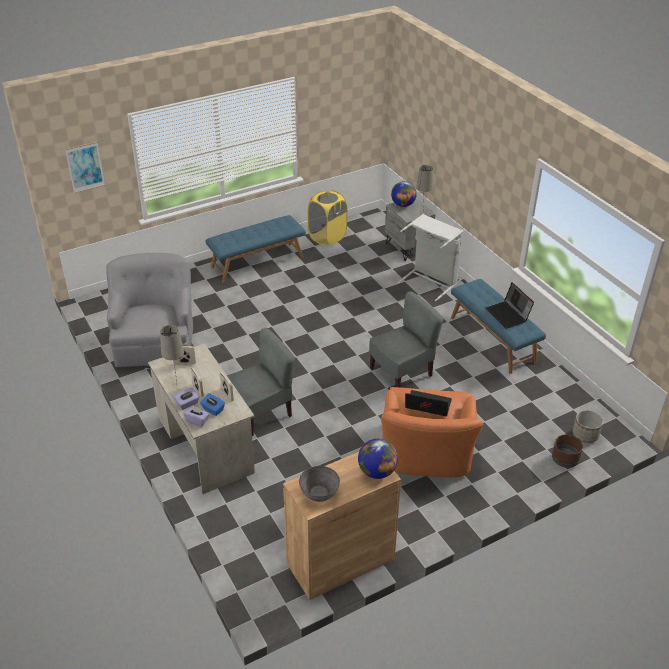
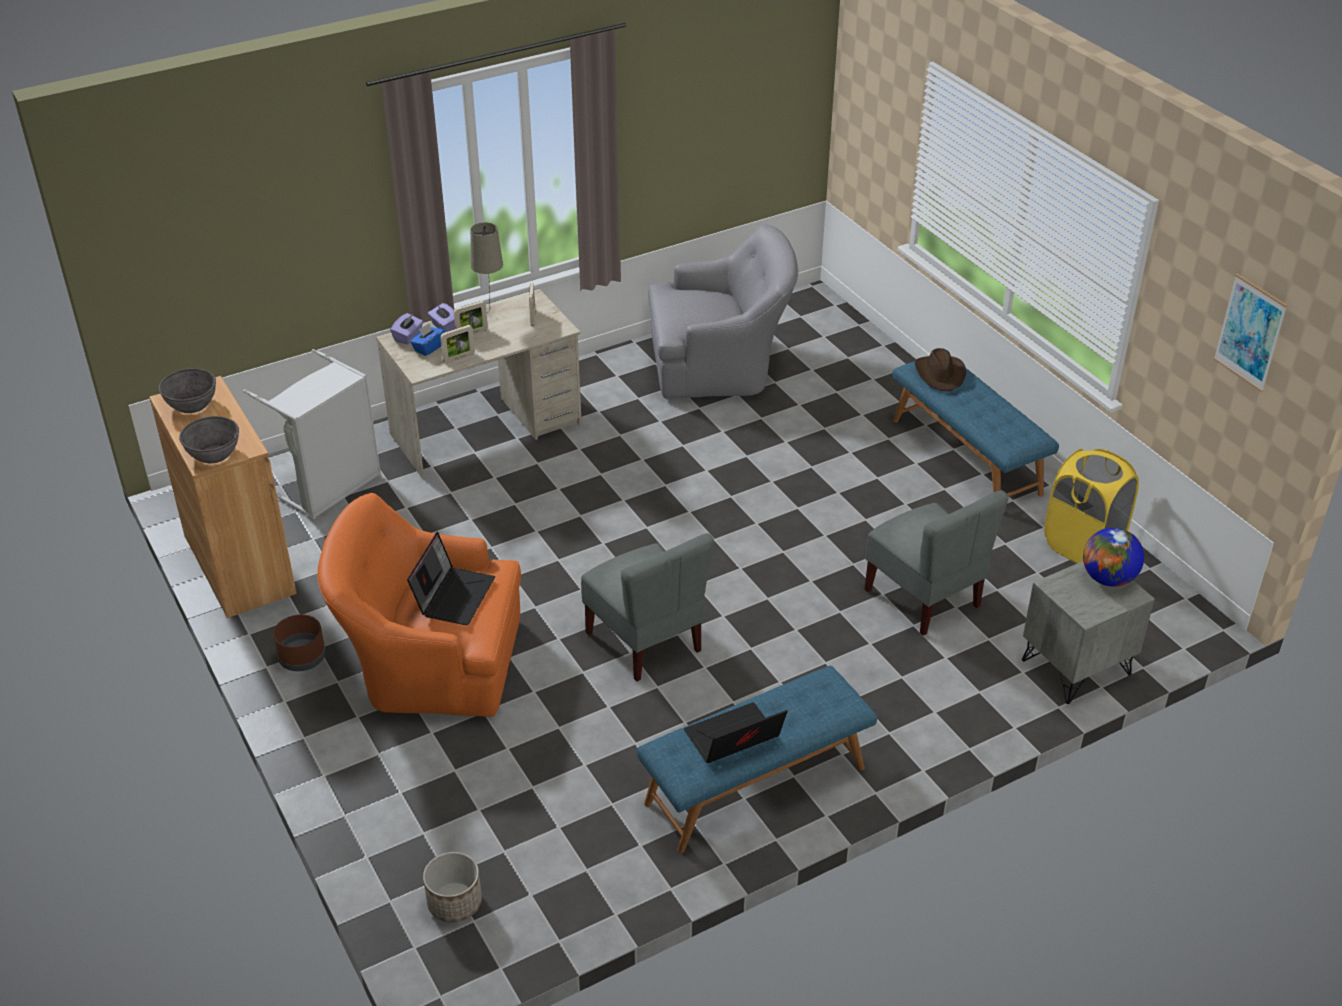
camera: 90 degrees right, 0 degrees up
picture [65,142,105,193] -> picture moved to [1213,274,1288,392]
grey chair [227,328,295,436] -> grey chair moved to [865,490,1009,635]
globe [358,439,398,479] -> grey bowl [179,416,239,463]
grey laundry basket [397,214,464,301] -> grey laundry basket moved to [243,349,381,519]
beige table lamp [416,165,433,214] -> none
brown planter [552,434,583,468] -> brown planter moved to [273,614,326,671]
none -> brown hat [915,348,966,391]

